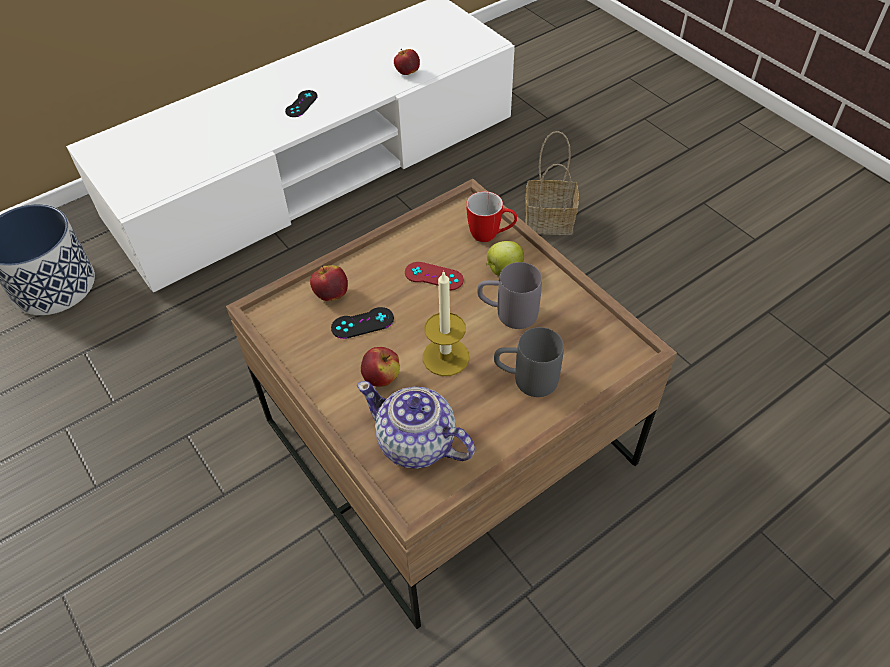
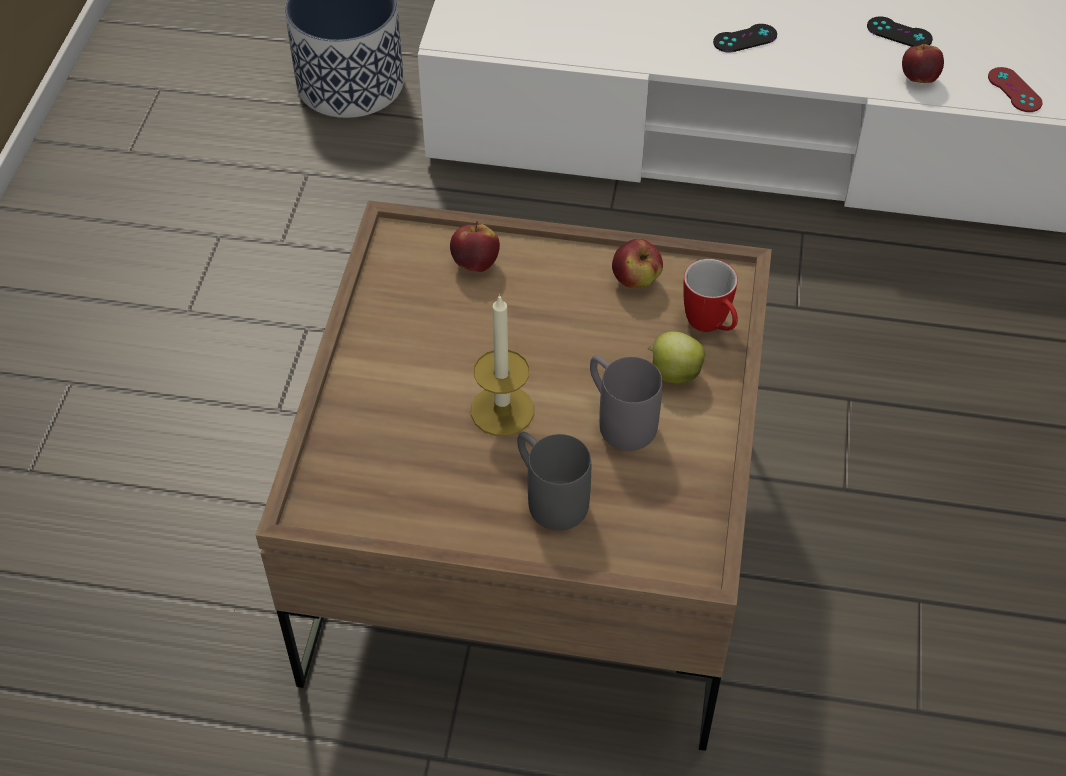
camera: 45 degrees right, 0 degrees up
black game controller [331,307,394,339] -> black game controller moved to [867,16,933,47]
teapot [357,381,475,469] -> none
apple [361,347,400,387] -> apple moved to [612,239,663,288]
red game controller [405,262,464,291] -> red game controller moved to [988,67,1043,112]
basket [525,131,579,235] -> none

